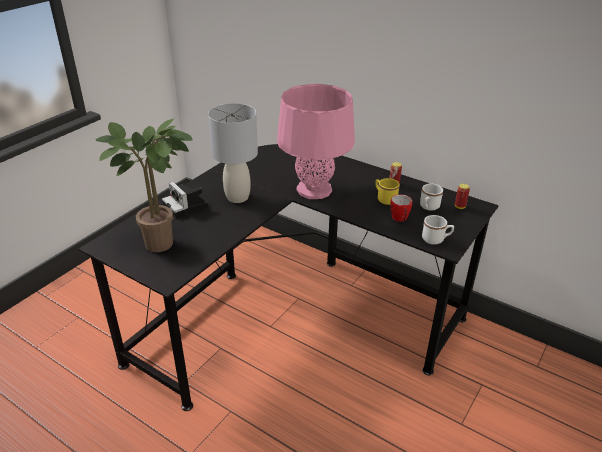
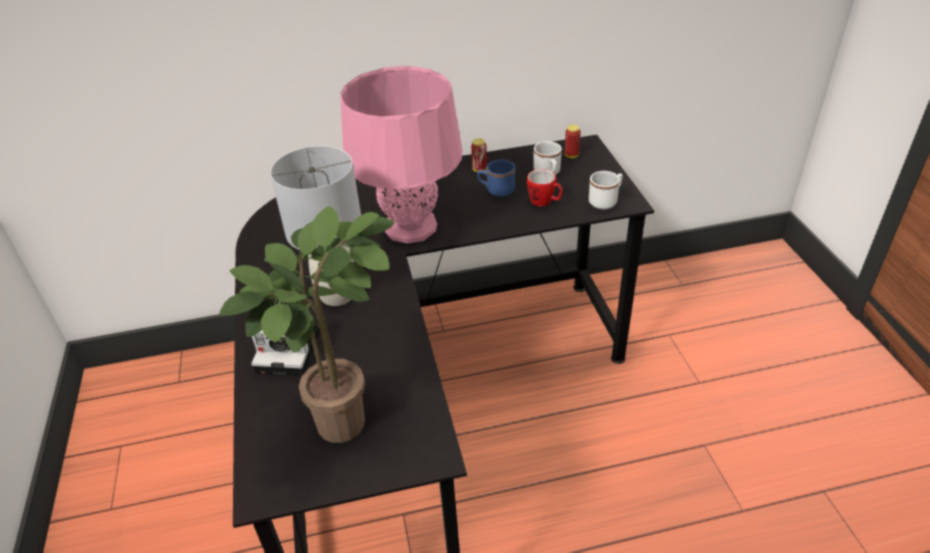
camera: 45 degrees left, 5 degrees up
yellow mug [375,178,400,205] -> blue mug [477,160,515,197]

